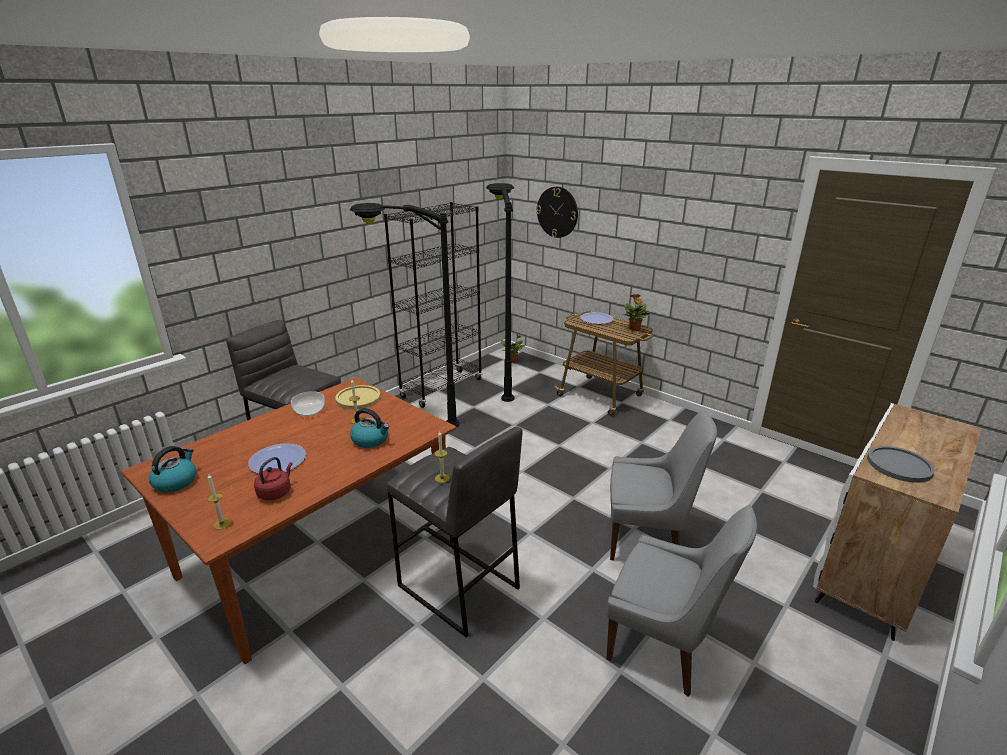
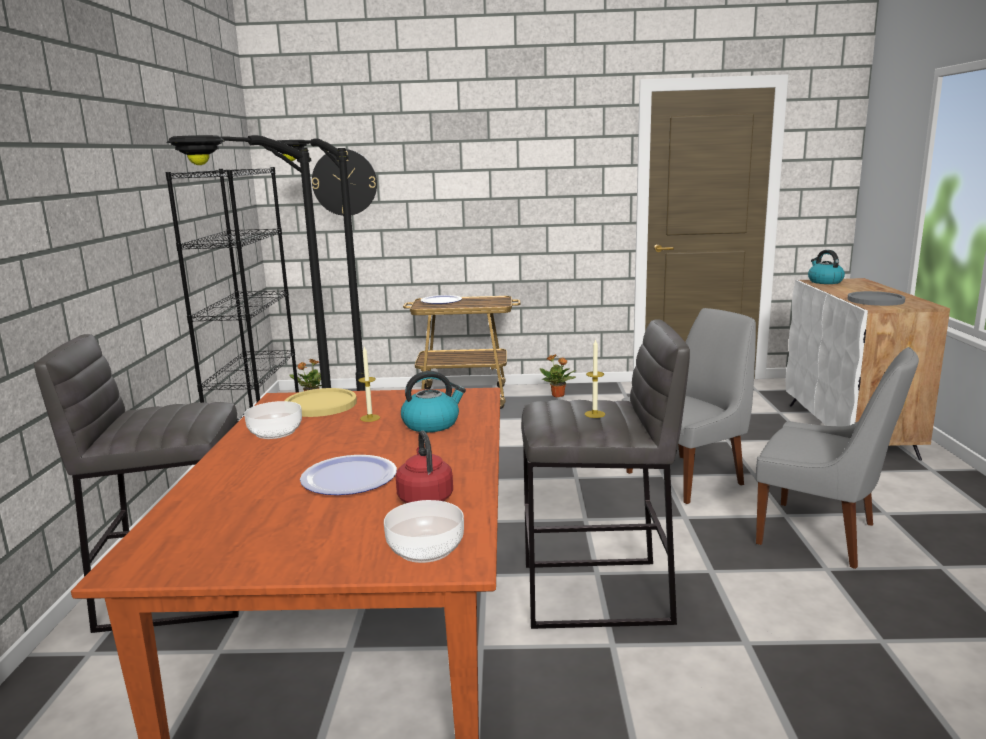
camera: 40 degrees left, 10 degrees down
kettle [149,446,196,492] -> kettle moved to [808,250,845,284]
candle [207,473,231,530] -> bowl [384,500,464,563]
grey chair [606,505,757,696] -> grey chair turned 45 degrees clockwise [756,347,919,569]
potted plant [623,294,652,331] -> potted plant moved to [540,354,576,397]

